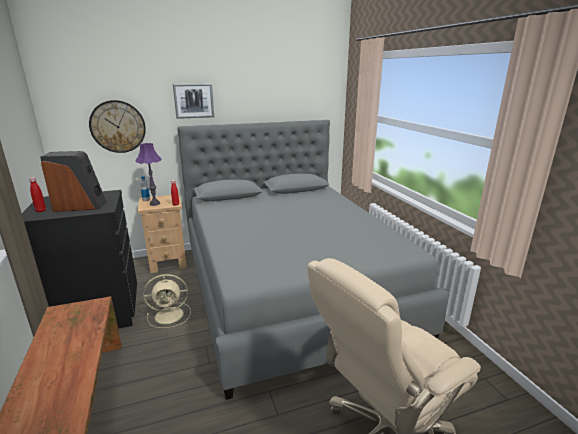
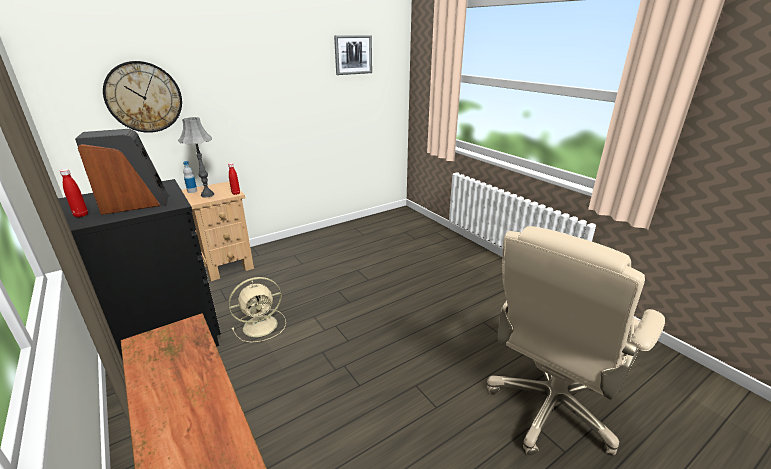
camera: 15 degrees left, 5 degrees up
purple table lamp [136,143,161,206] -> grey table lamp [178,117,214,198]
picture [173,83,214,119] -> picture moved to [334,35,372,75]
grey bed [177,120,450,400] -> none

